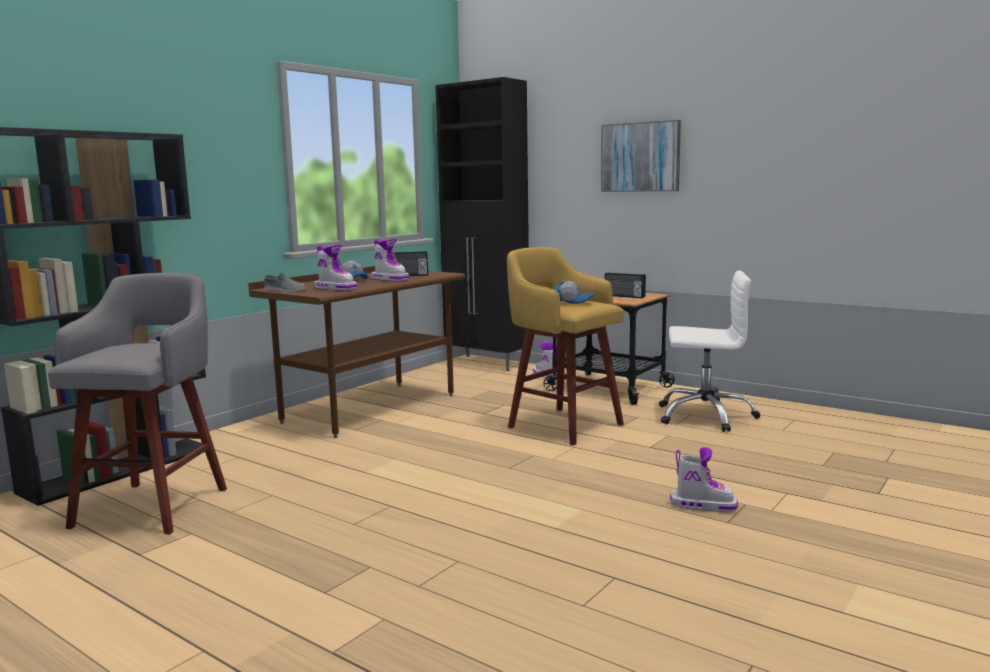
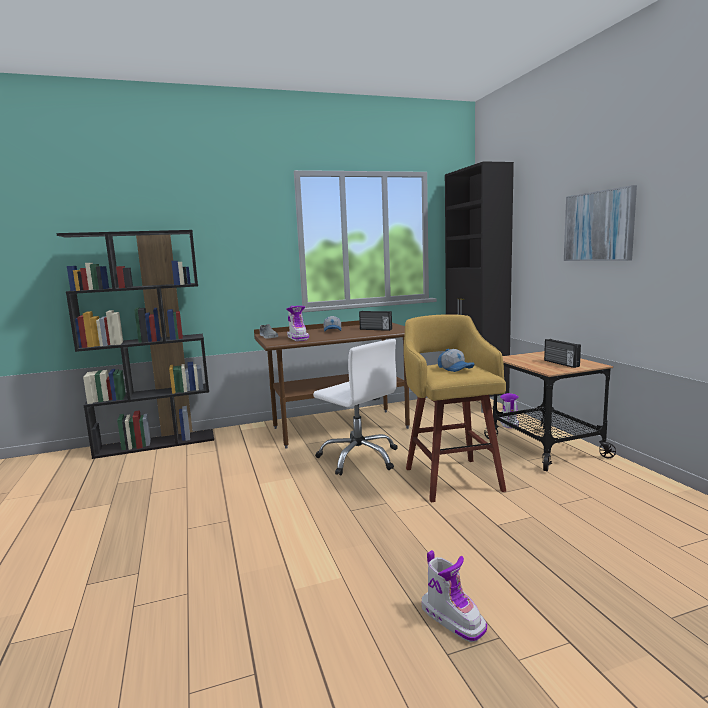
camera: 35 degrees right, 0 degrees up
grey stool [48,273,227,534] -> none
boot [371,239,410,282] -> none
white office chair [659,270,760,432] -> white office chair moved to [313,339,398,475]

